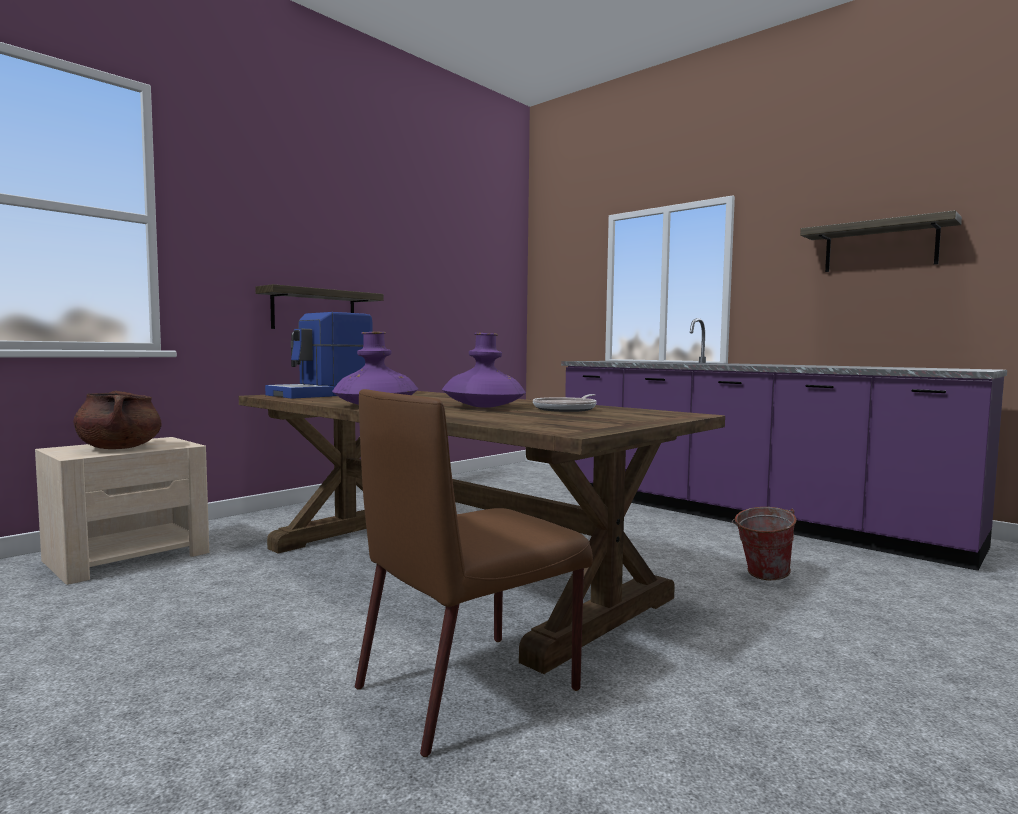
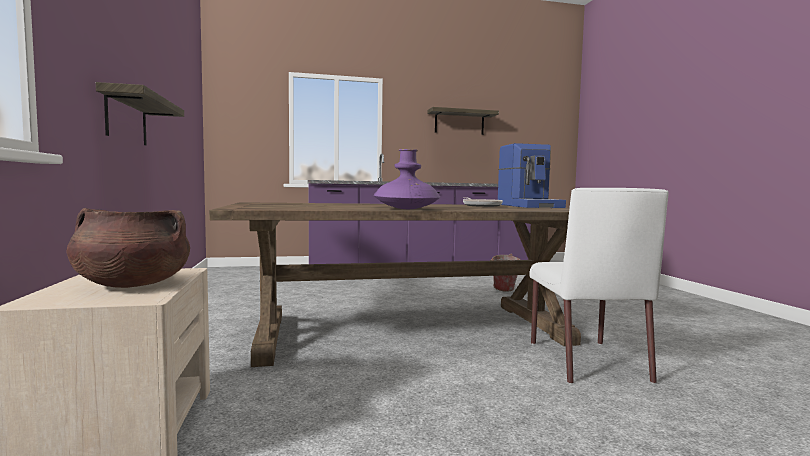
camera: 55 degrees left, 0 degrees up
coffee machine [265,312,373,399] -> coffee machine moved to [498,143,566,208]
brown chair [355,389,593,757] -> white chair [529,188,668,384]
purple vase [442,333,526,408] -> none

